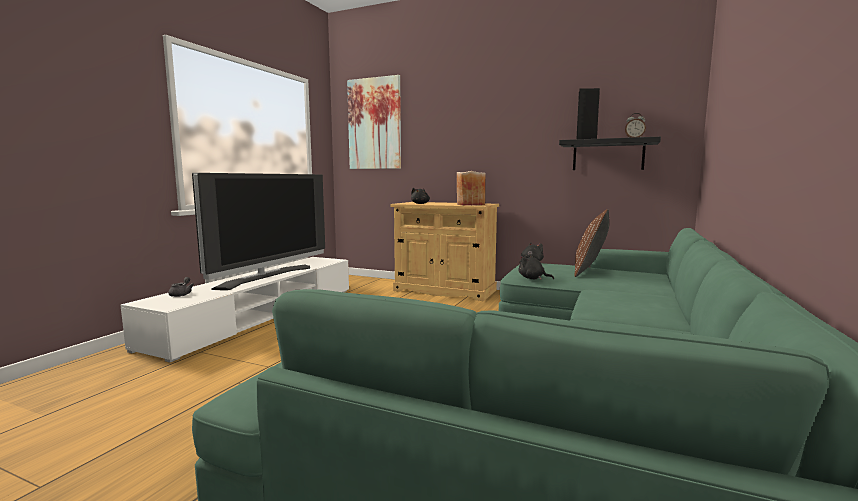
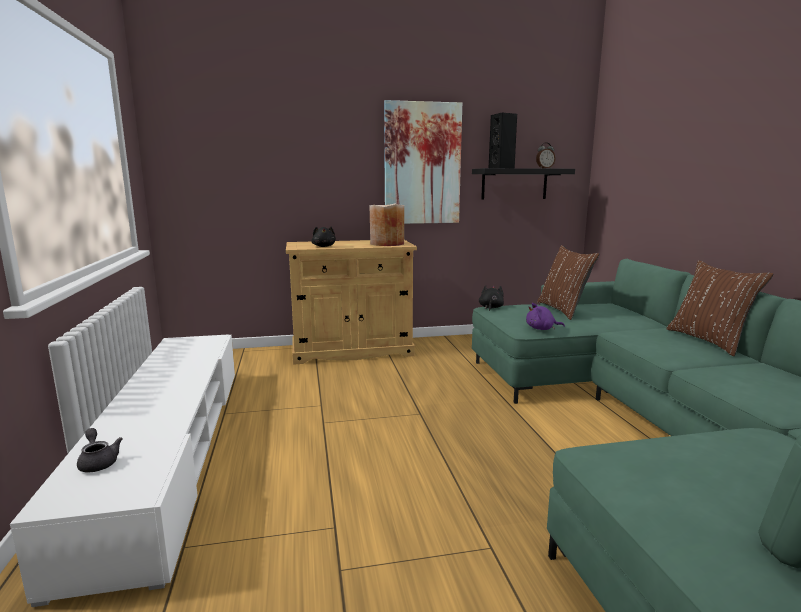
camera: 35 degrees left, 5 degrees up
television [192,173,325,290] -> none
picture [347,75,401,169] -> picture moved to [384,100,462,224]
black plush toy [519,254,554,280] -> purple plush toy [526,303,565,330]
none -> brown pillow [666,260,774,356]

